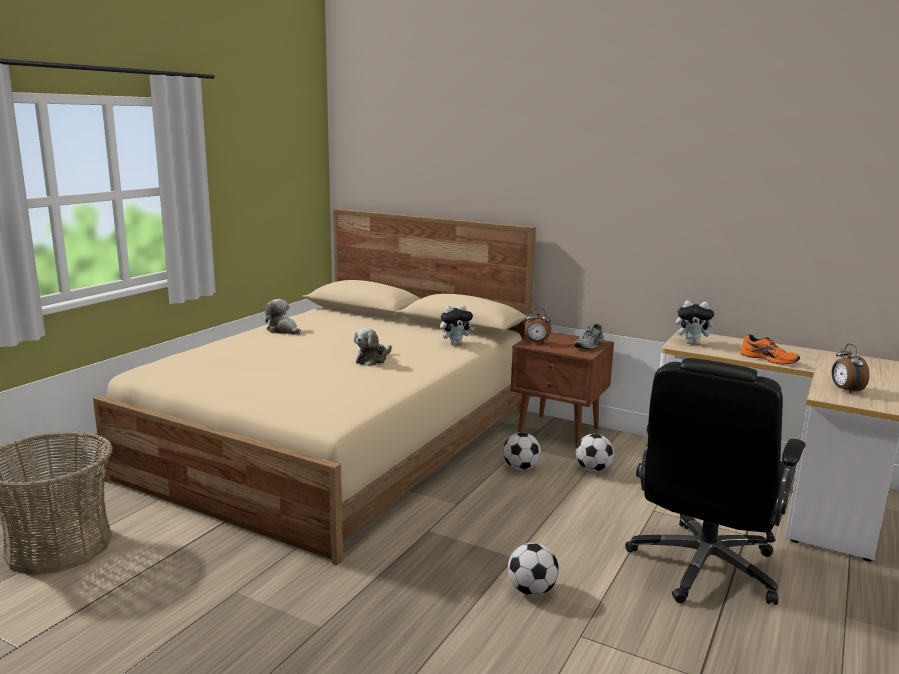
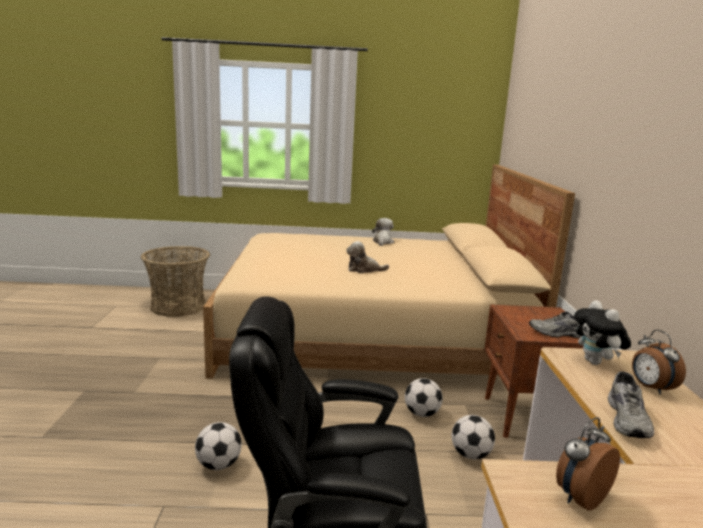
camera: 60 degrees right, 0 degrees up
plush toy [440,305,475,345] -> none
alarm clock [524,308,551,343] -> alarm clock moved to [632,330,686,395]
orange shoe [740,334,800,365] -> grey shoe [608,371,654,438]

